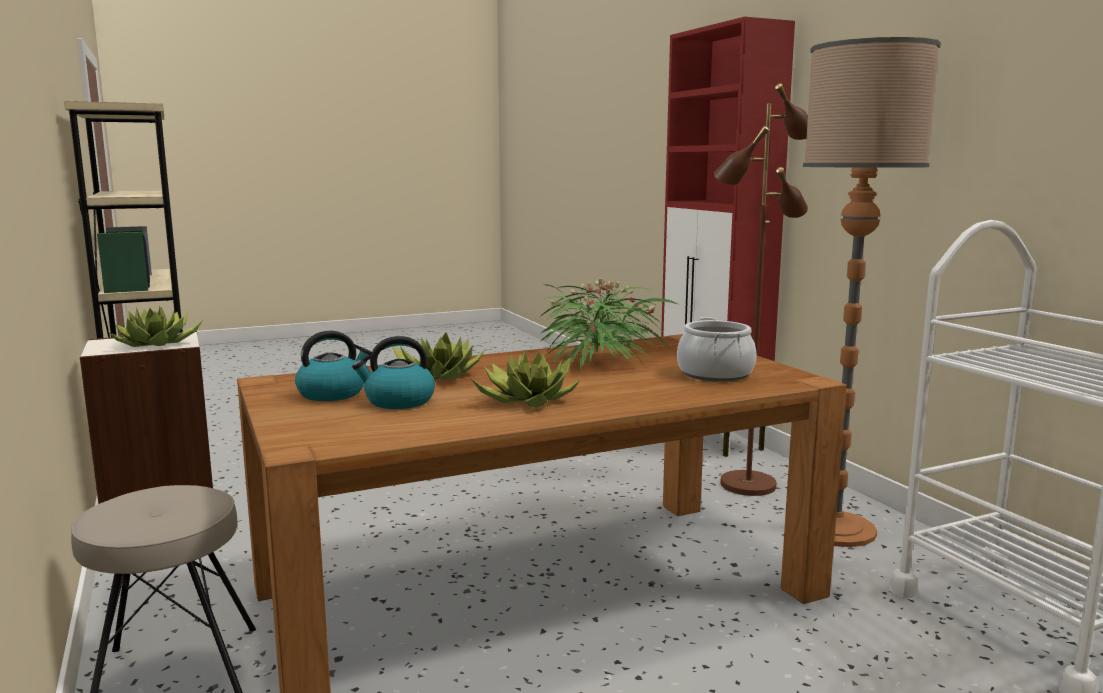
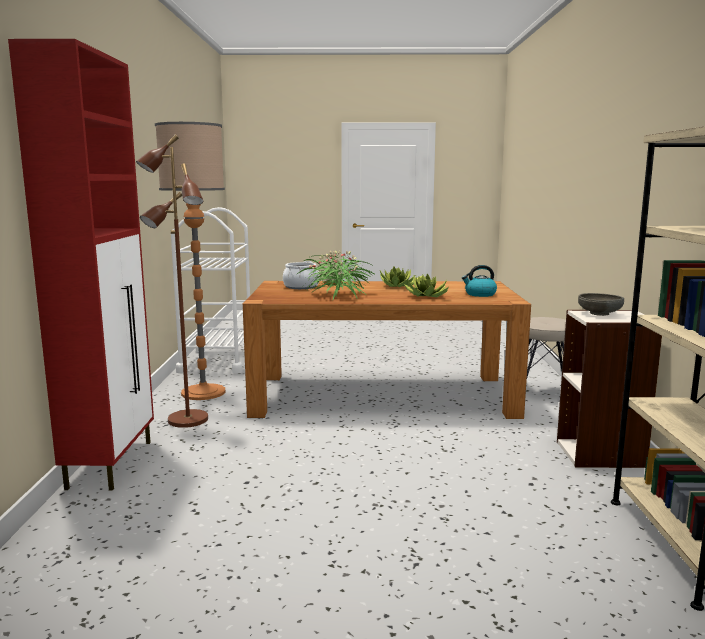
camera: 155 degrees left, 0 degrees up
potted plant [109,305,202,347] -> grey bowl [578,293,624,316]
kettle [352,336,435,409] -> none

